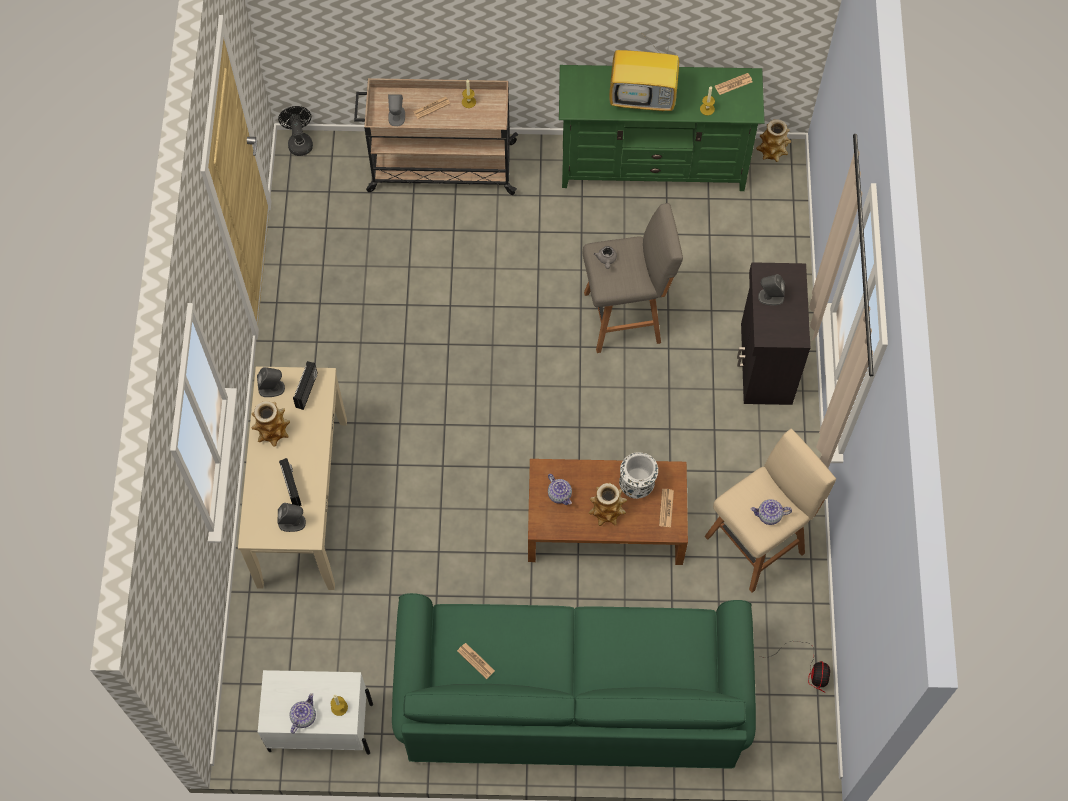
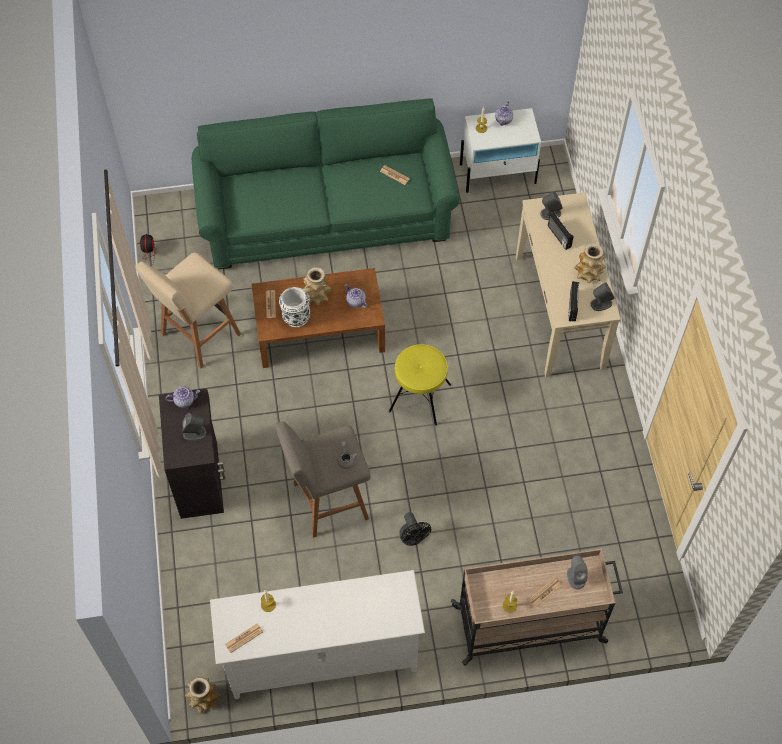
camera: 170 degrees right, 5 degrees down
black fan [278,106,313,156] -> black fan moved to [399,512,431,546]
green tv stand [559,65,765,191] -> white tv stand [210,570,425,699]
television [609,35,679,111] -> none
teapot [751,499,792,525] -> teapot moved to [166,387,200,408]
none -> yellow stool [389,344,451,426]

